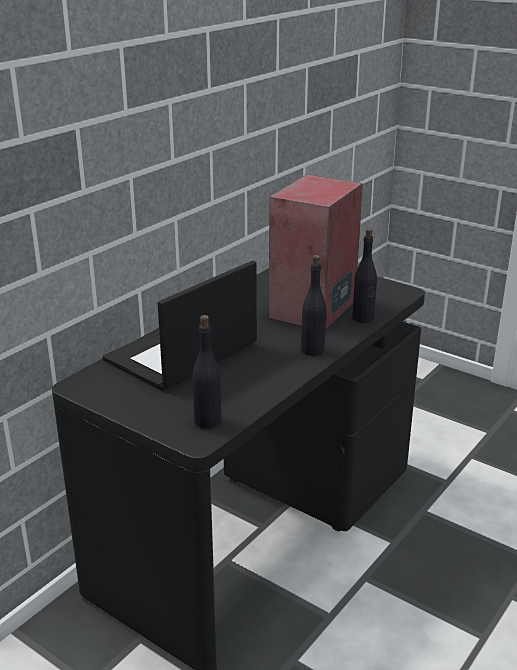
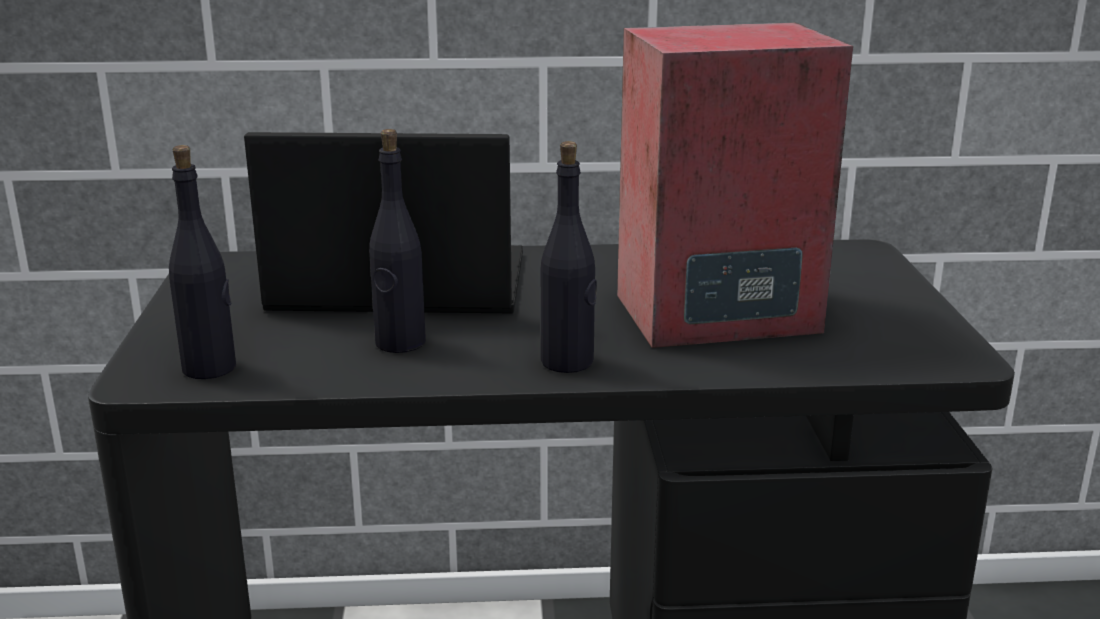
camera: 50 degrees right, 5 degrees down
black bottle [352,228,377,323] -> black bottle moved to [369,129,426,353]

